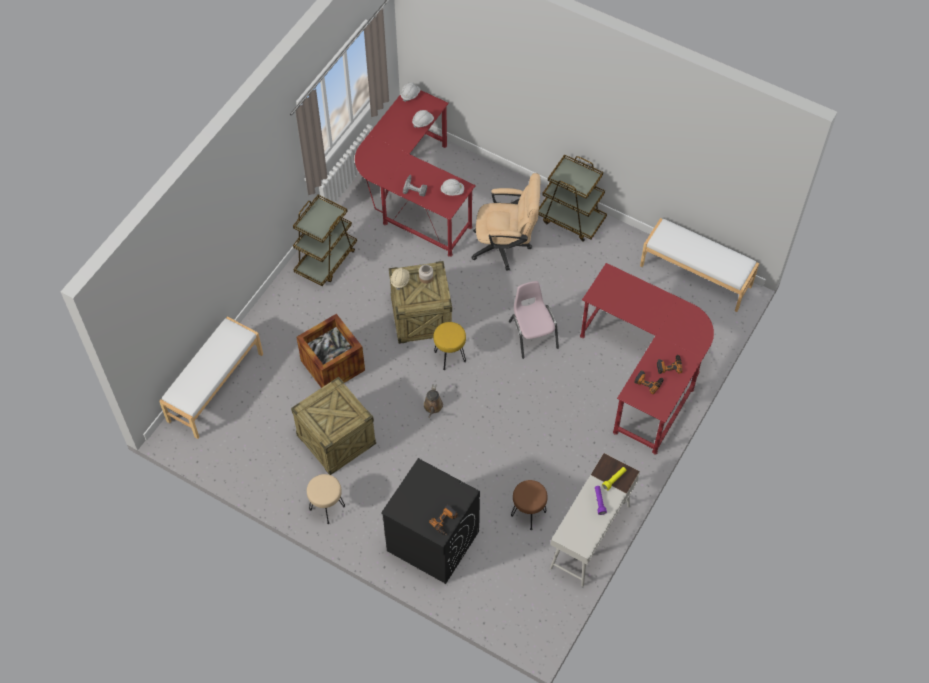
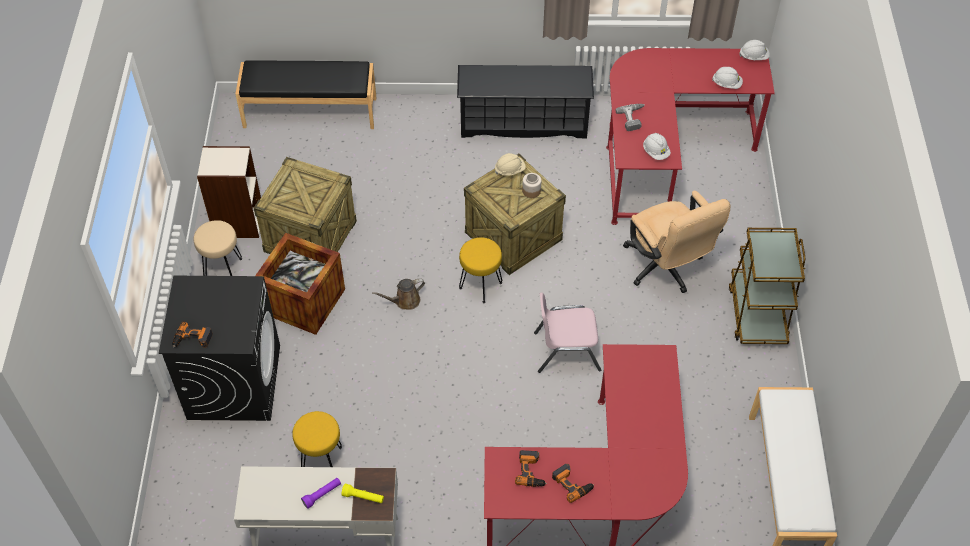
camera: 60 degrees right, 5 degrees down
white bench [159,316,263,439] -> black bench [235,61,376,129]
brown cart [293,195,357,286] -> black shoe rack [457,65,594,139]
crate [296,314,365,388] -> crate moved to [255,233,345,335]
pink chair [509,281,559,359] -> pink chair turned 135 degrees counterclockwise [534,293,601,373]
brown stool [511,480,548,530] -> yellow stool [292,411,342,467]
none -> bookcase [197,146,261,238]

